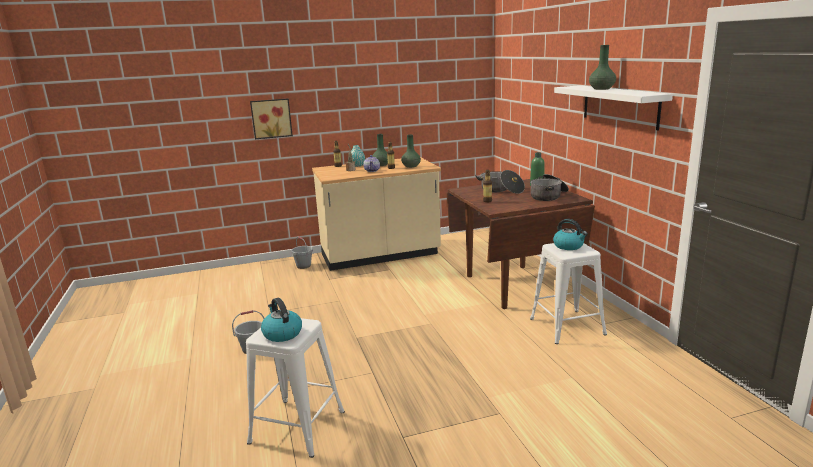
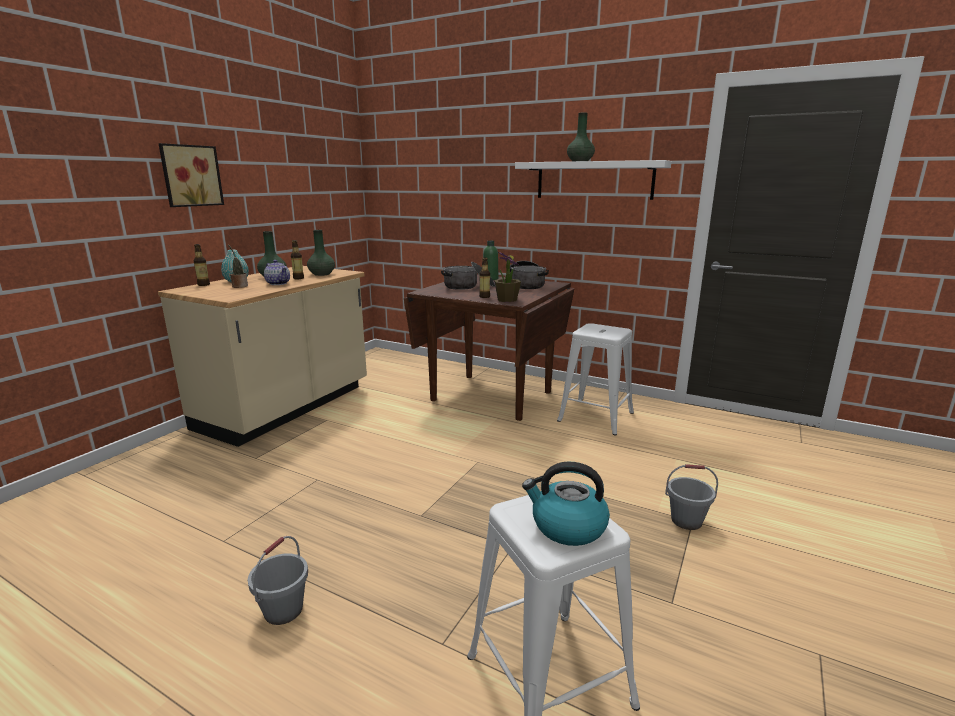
camera: 45 degrees left, 0 degrees up
picture [250,99,293,139] -> picture moved to [158,143,224,207]
grey bucket [291,236,313,269] -> grey bucket moved to [665,464,718,530]
kettle [553,219,588,250] -> none
none -> potted plant [494,252,521,302]

